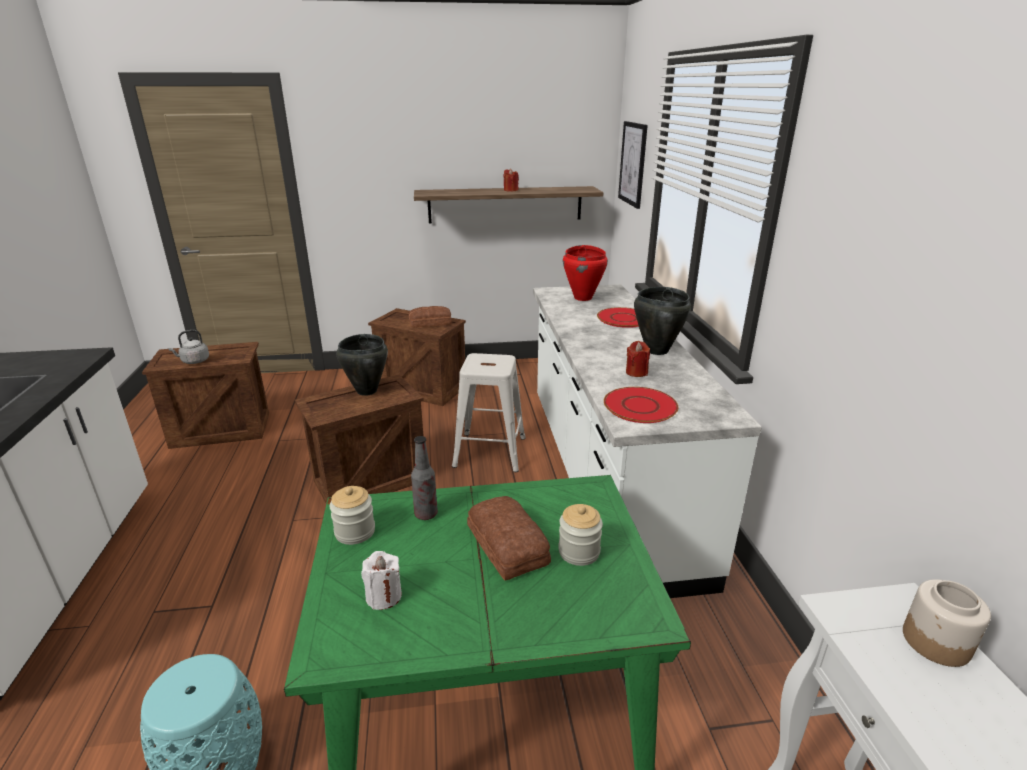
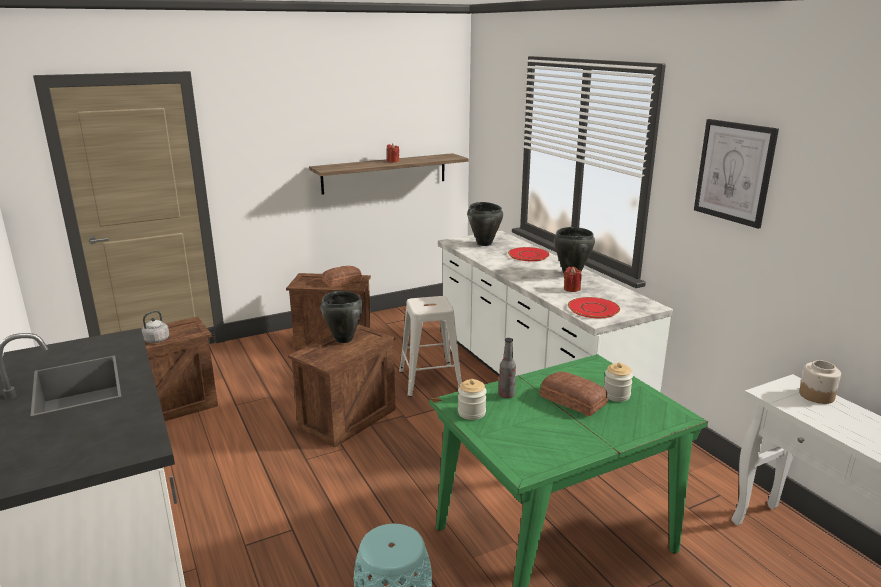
camera: 20 degrees left, 5 degrees down
white candle [361,551,402,610] -> none
red cooking pot [563,245,608,301] -> black cooking pot [467,202,503,246]
picture [618,121,648,209] -> picture moved to [694,119,779,229]

